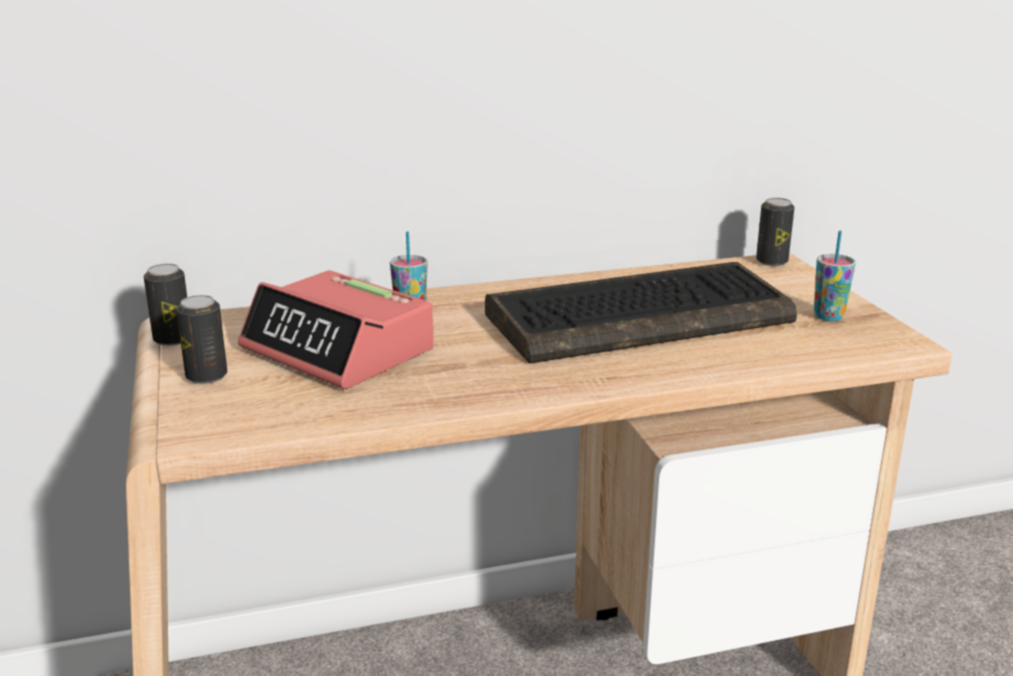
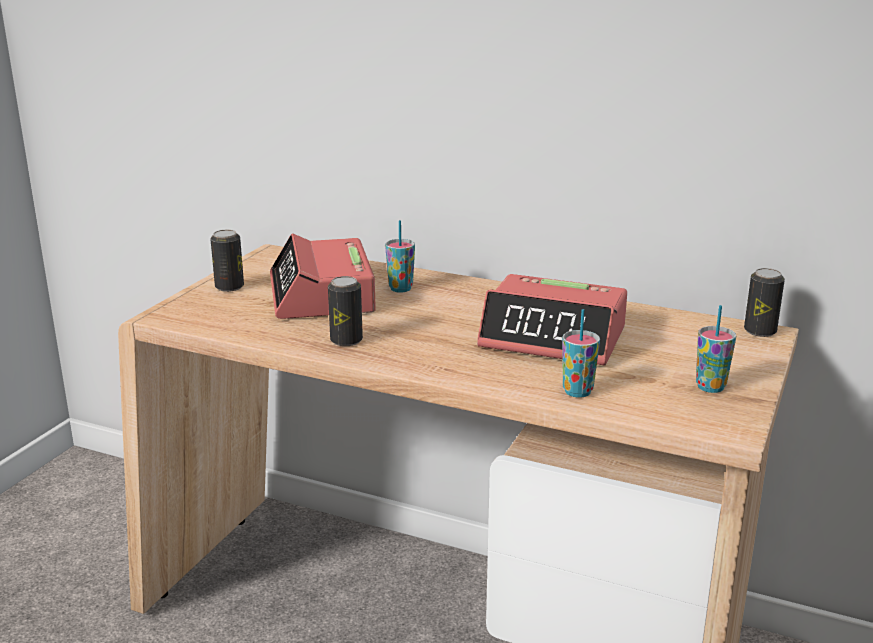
camera: 40 degrees right, 0 degrees up
can [144,264,187,346] -> can moved to [328,276,363,346]
keyboard [485,262,797,363] -> alarm clock [477,274,627,365]
none -> cup [562,309,600,398]

